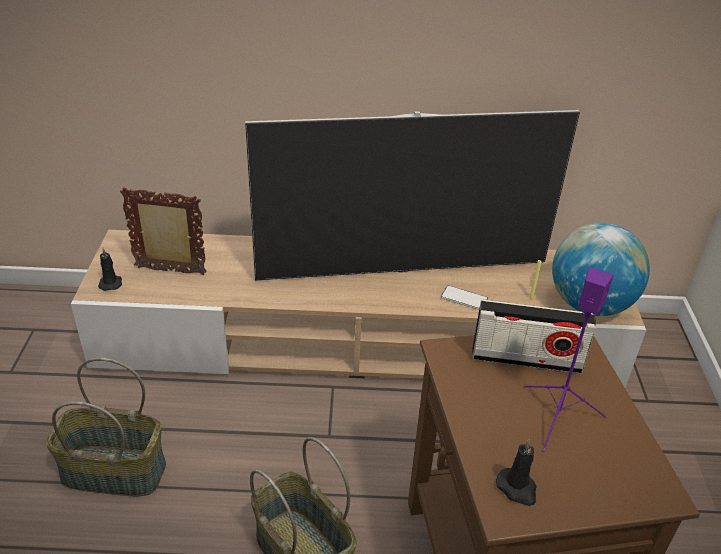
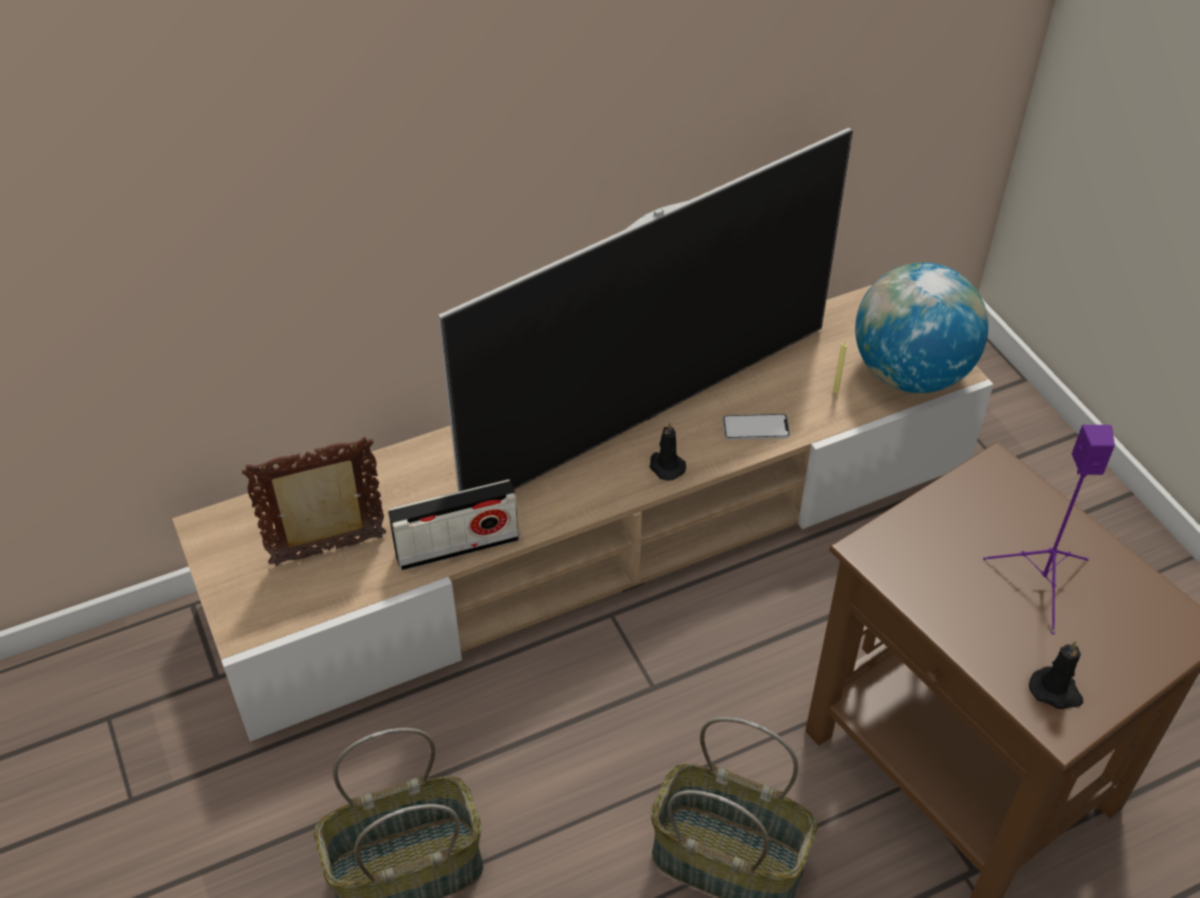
camera: 25 degrees left, 10 degrees up
black candle [98,248,122,291] -> black candle moved to [649,422,686,481]
radio [472,300,596,374] -> radio moved to [388,479,519,570]

